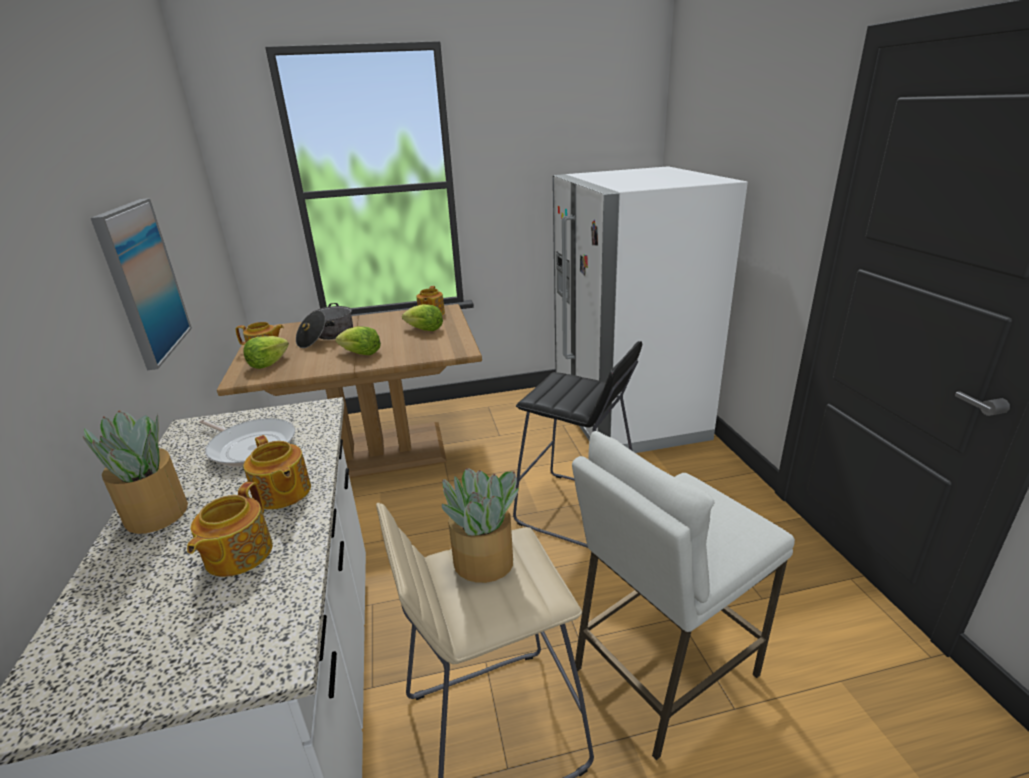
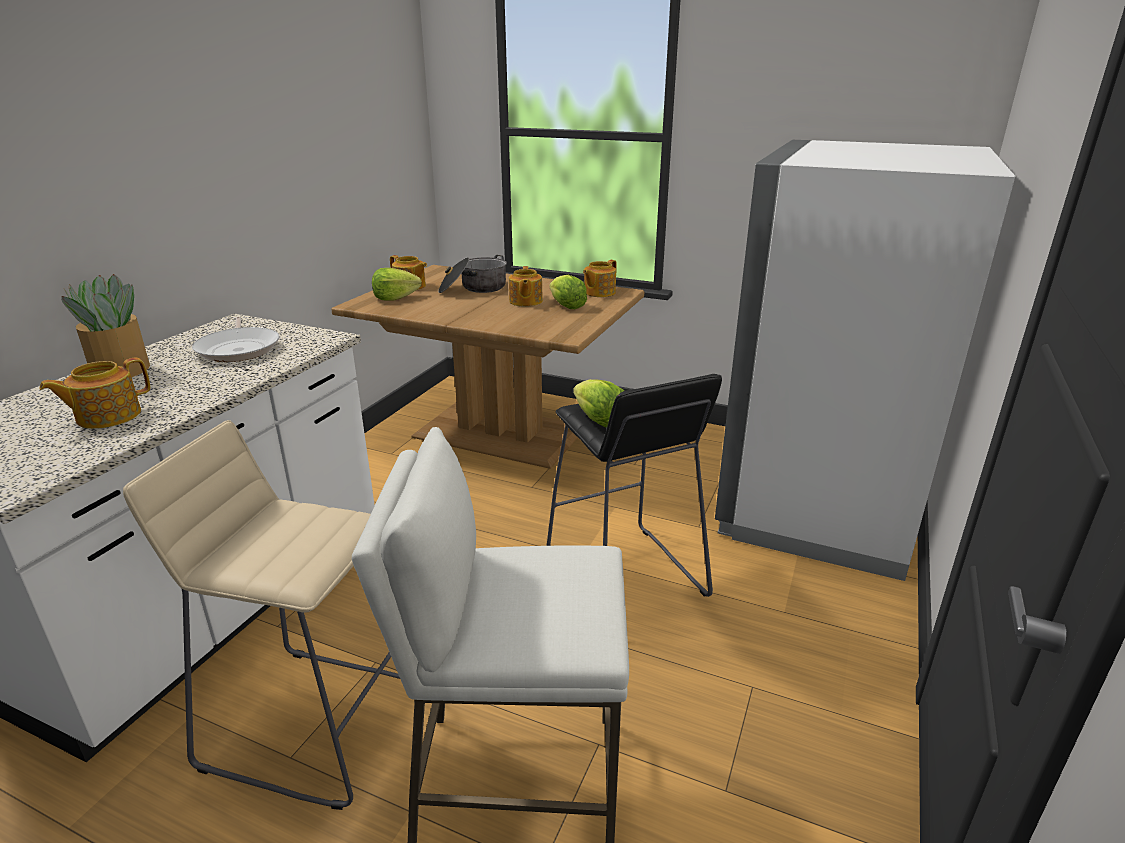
camera: 35 degrees right, 0 degrees up
picture [91,198,192,370] -> none
teapot [243,435,311,510] -> teapot moved to [509,266,543,306]
lettuce [335,326,381,355] -> lettuce moved to [573,379,624,427]
potted plant [442,468,519,583] -> none

